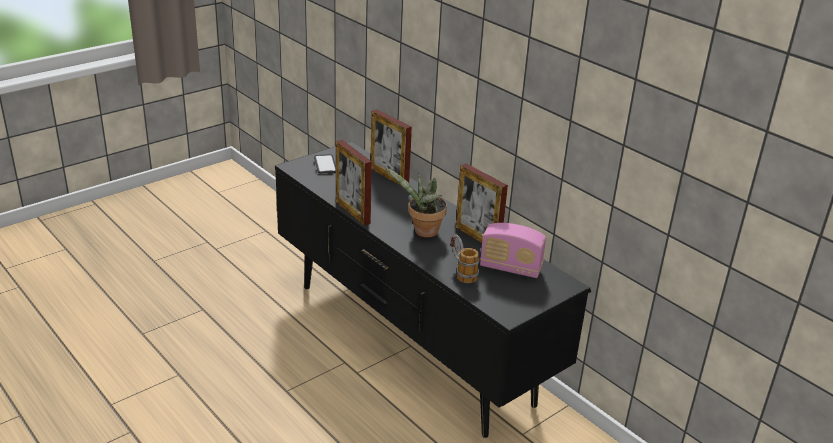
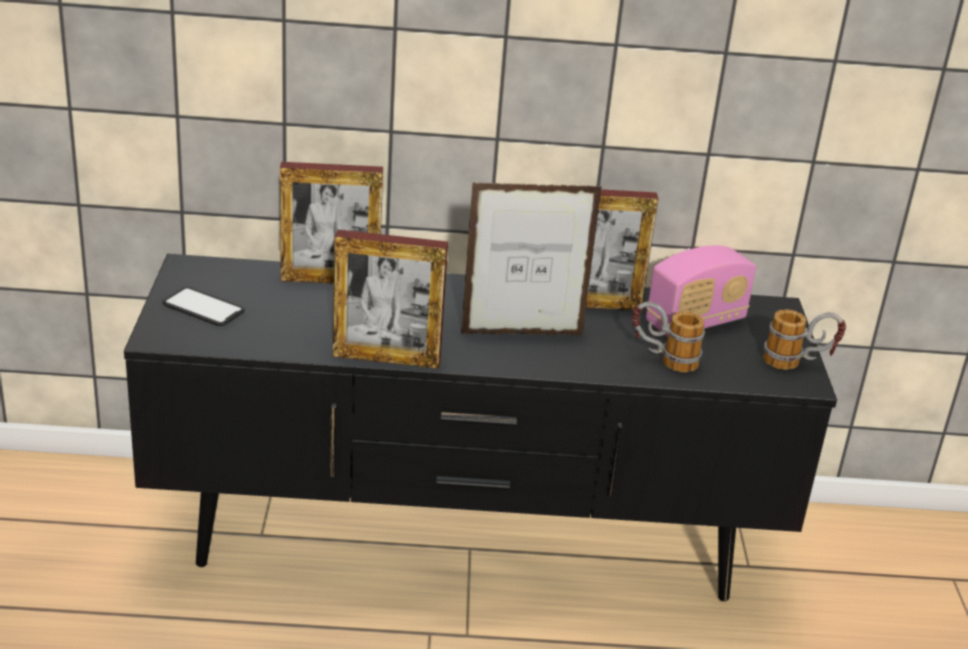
camera: 50 degrees left, 0 degrees up
potted plant [384,166,447,237] -> picture frame [461,183,602,335]
none -> mug [763,309,846,370]

